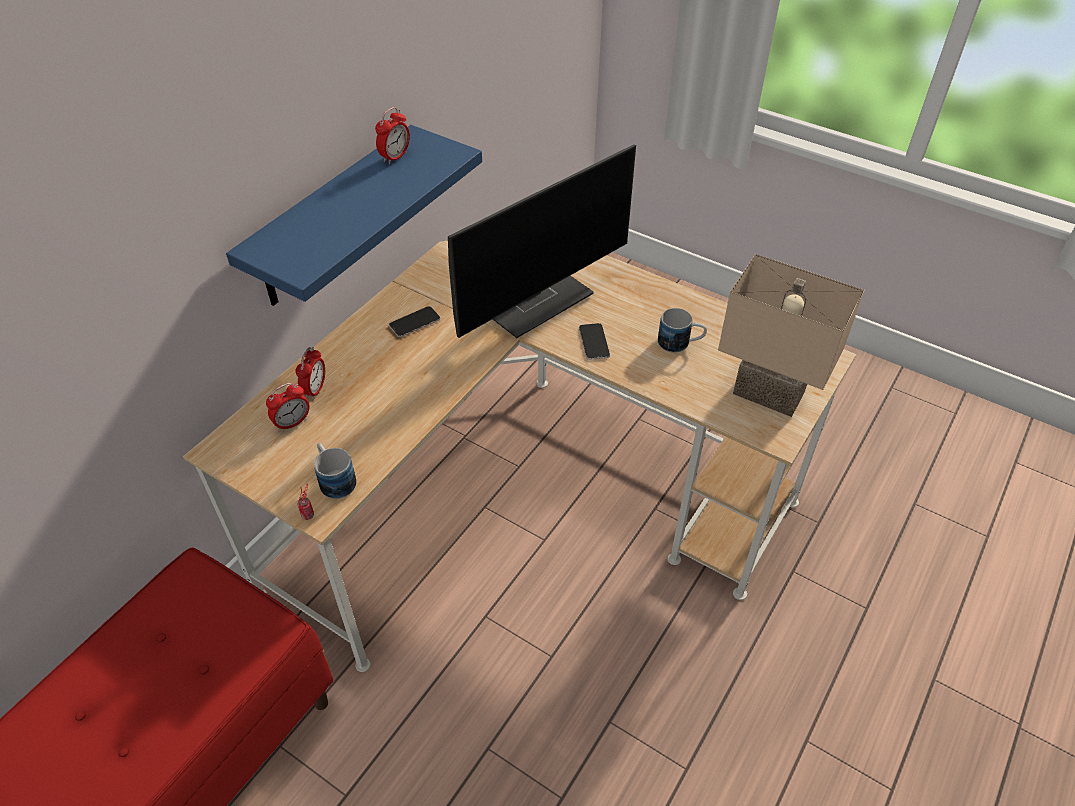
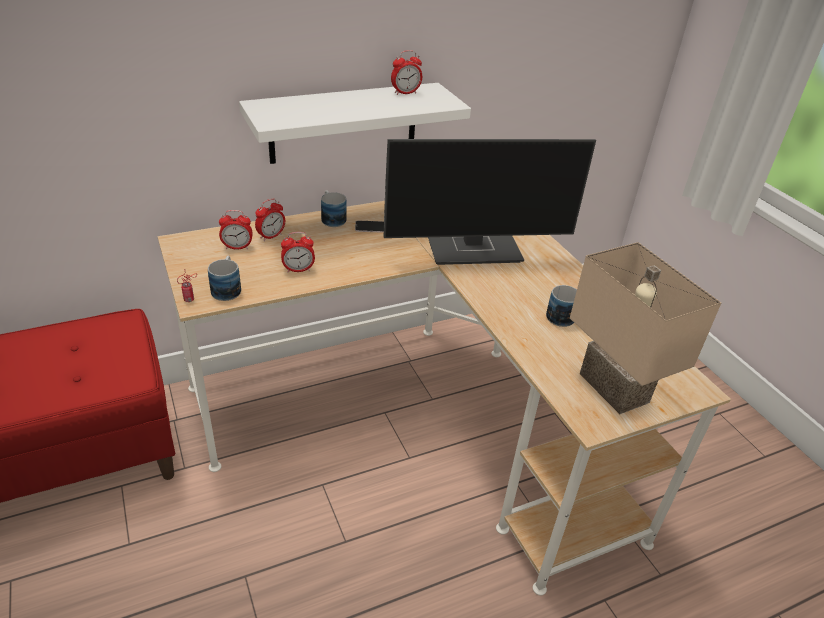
camera: 30 degrees right, 10 degrees down
blue shelf [226,125,482,306] -> white shelf [239,83,471,164]
phone [579,323,610,360] -> none
none -> alarm clock [281,232,315,273]
none -> mug [321,190,347,227]

